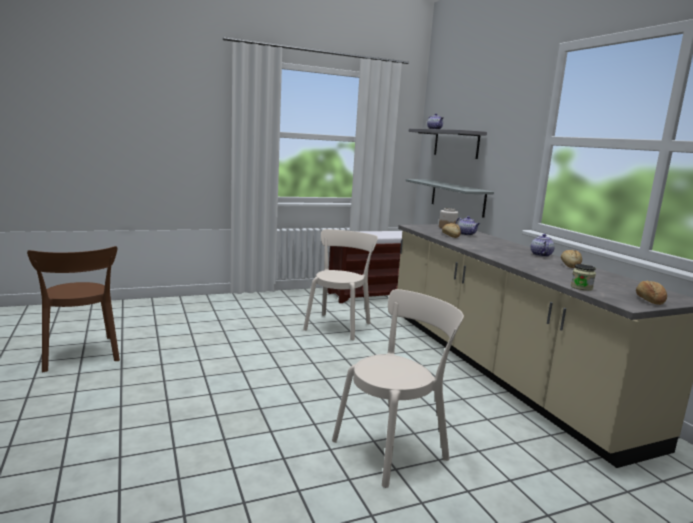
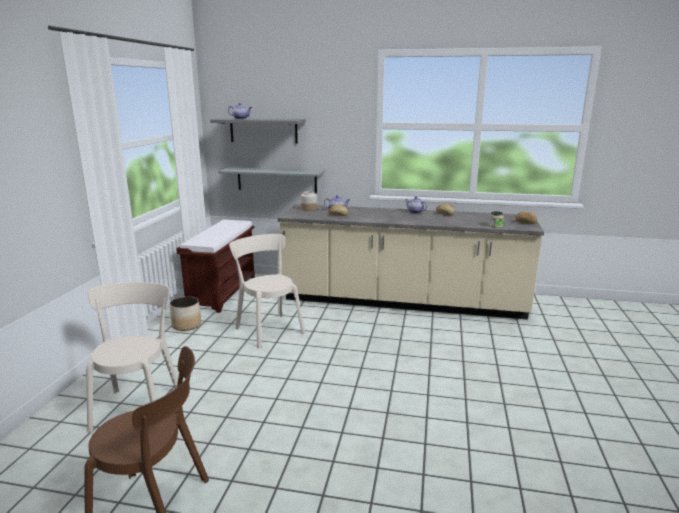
camera: 55 degrees left, 5 degrees up
beige chair [332,289,464,488] -> beige chair moved to [86,282,178,432]
none -> planter [169,296,201,331]

